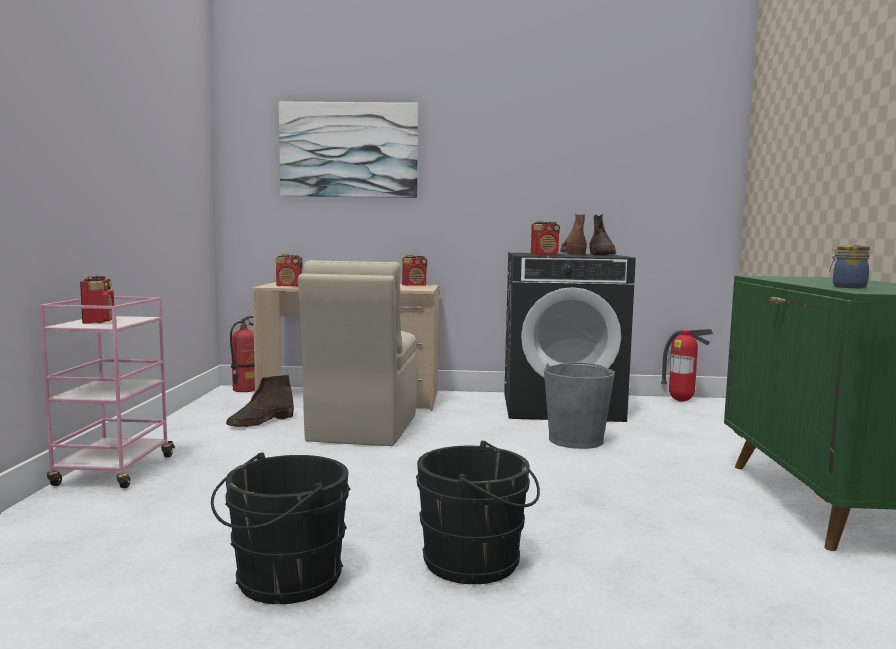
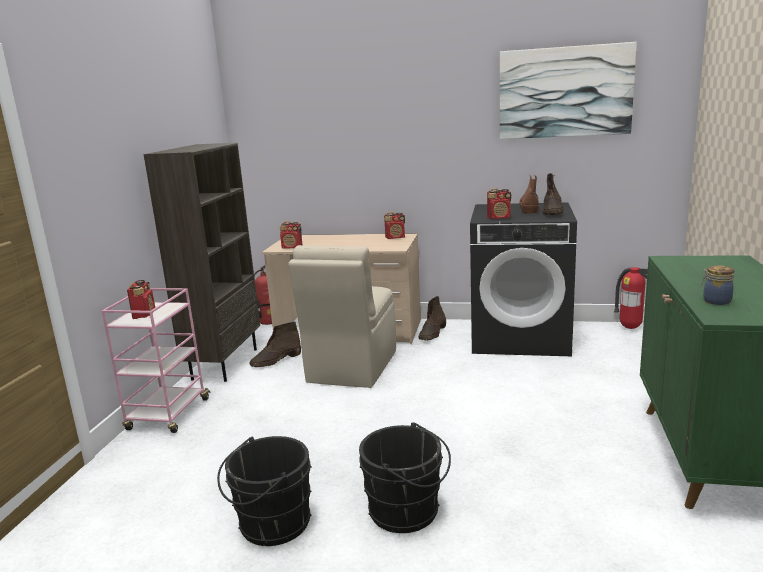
camera: 10 degrees right, 10 degrees up
picture [279,101,418,198] -> picture moved to [500,42,637,139]
grey bucket [544,362,615,449] -> none
none -> brown bookcase [144,142,260,382]
none -> brown boot [419,296,446,340]

